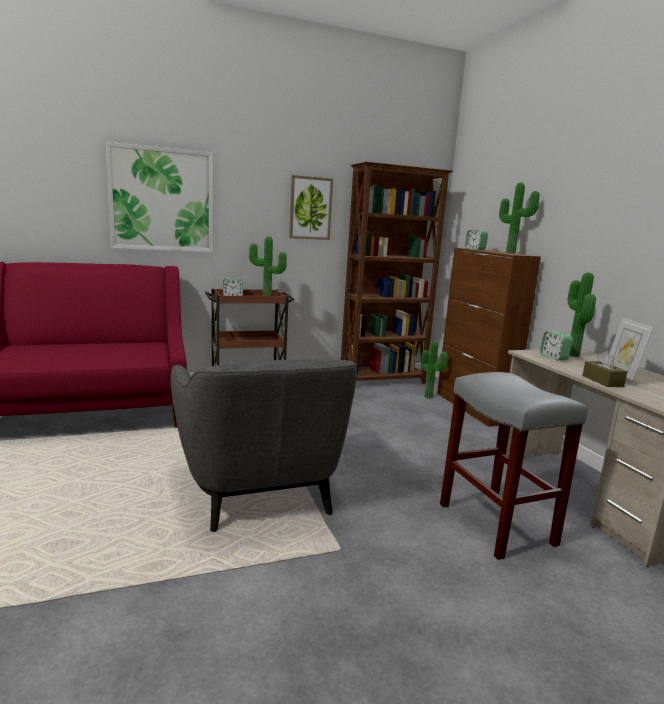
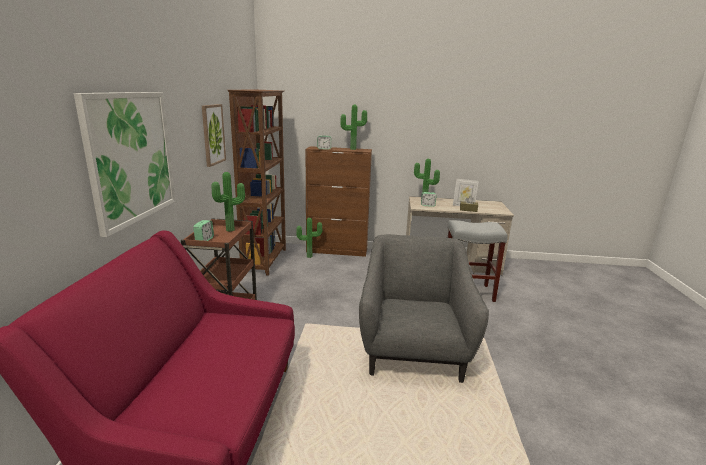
camera: 65 degrees left, 5 degrees up
grey armchair [171,359,358,532] -> grey armchair turned 90 degrees counterclockwise [359,234,489,383]

